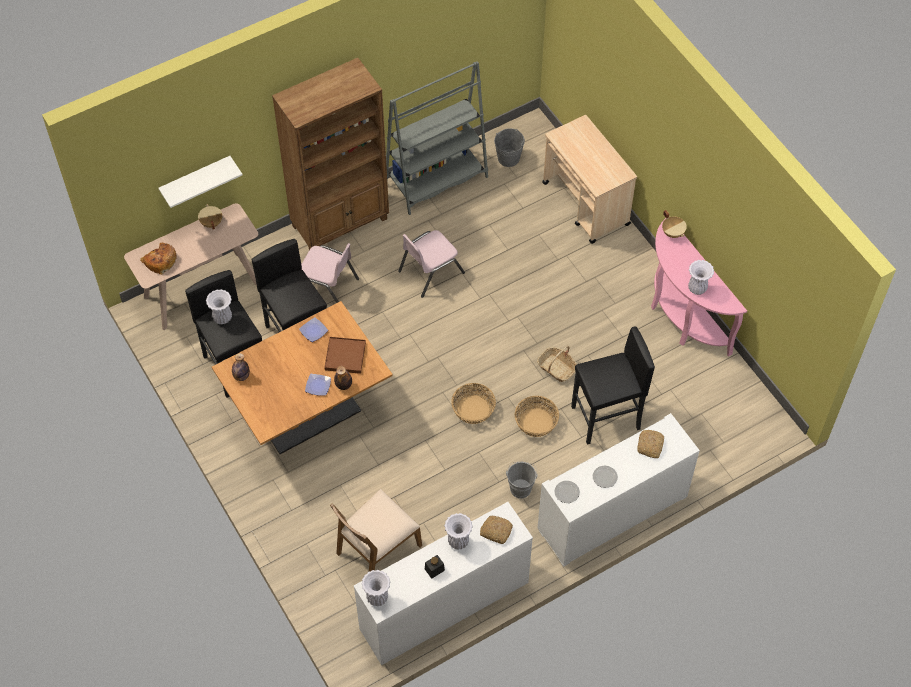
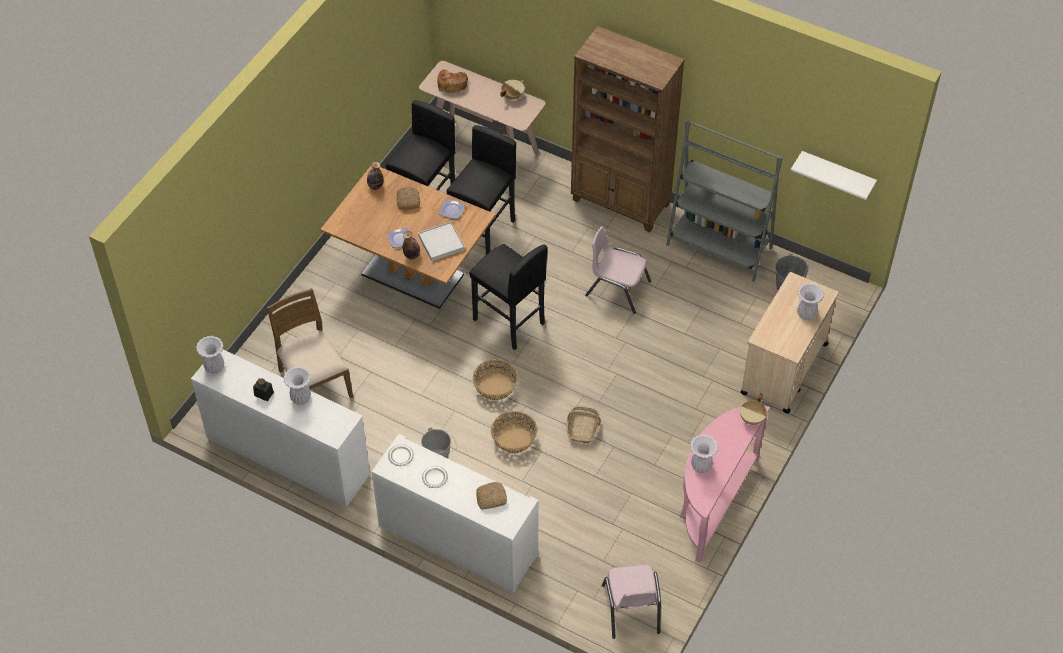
camera: 60 degrees right, 5 degrees down
white shelf [159,156,243,208] -> white shelf moved to [791,151,877,200]
white vase [206,289,232,324] -> white vase moved to [797,283,824,320]
pink chair [301,243,359,303] -> pink chair moved to [602,565,661,639]
brown tray [324,337,366,374] -> white tray [418,222,465,261]
brown chair [330,489,422,572] -> brown chair turned 45 degrees clockwise [267,288,353,398]
bread [480,516,513,544] -> bread moved to [396,187,420,210]
black stool [571,326,655,445] -> black stool moved to [470,244,548,350]

